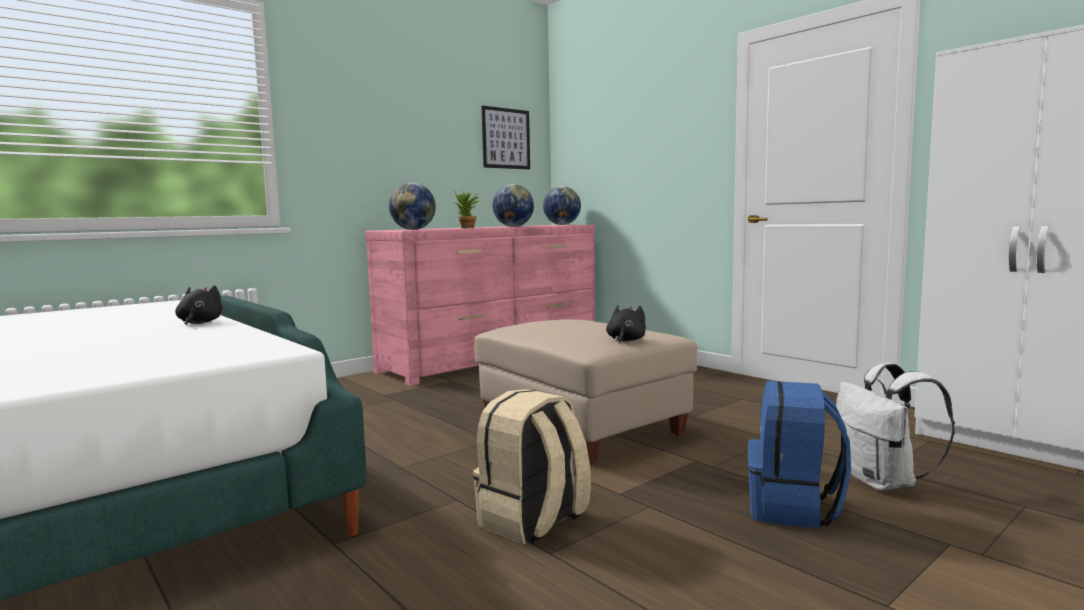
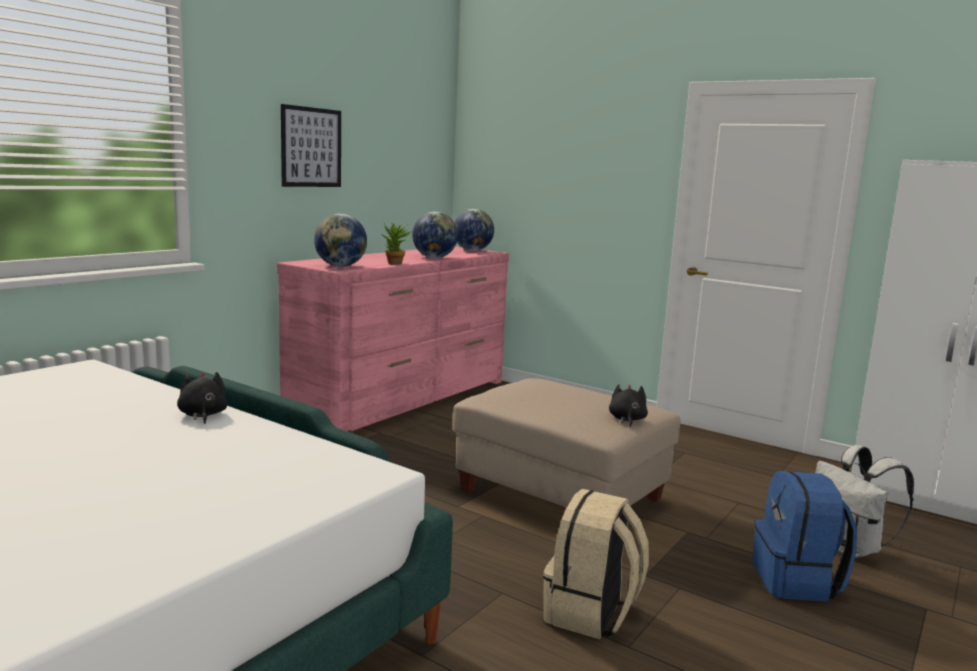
camera: 15 degrees left, 5 degrees up
picture [482,106,530,169] -> picture moved to [281,104,341,187]

